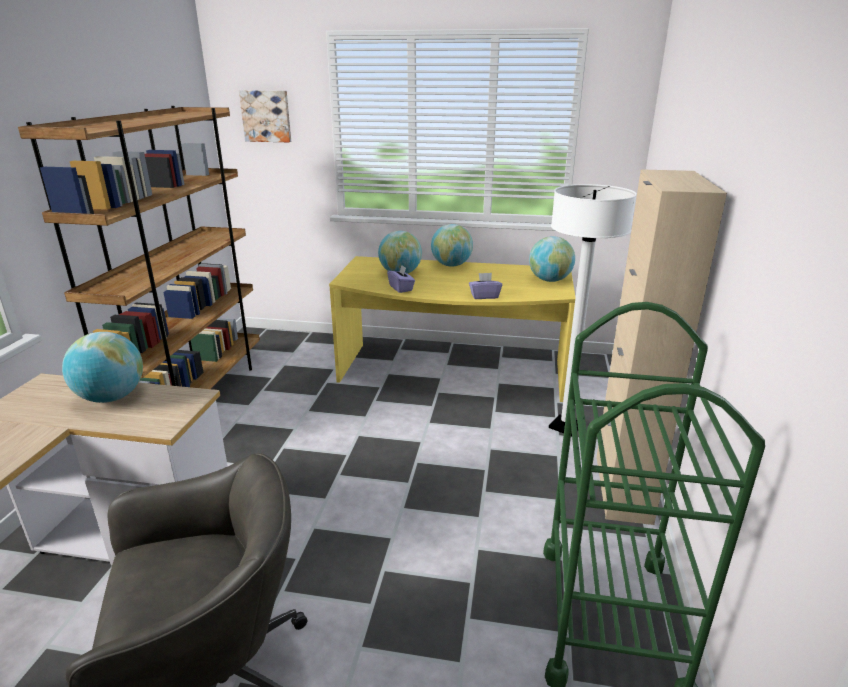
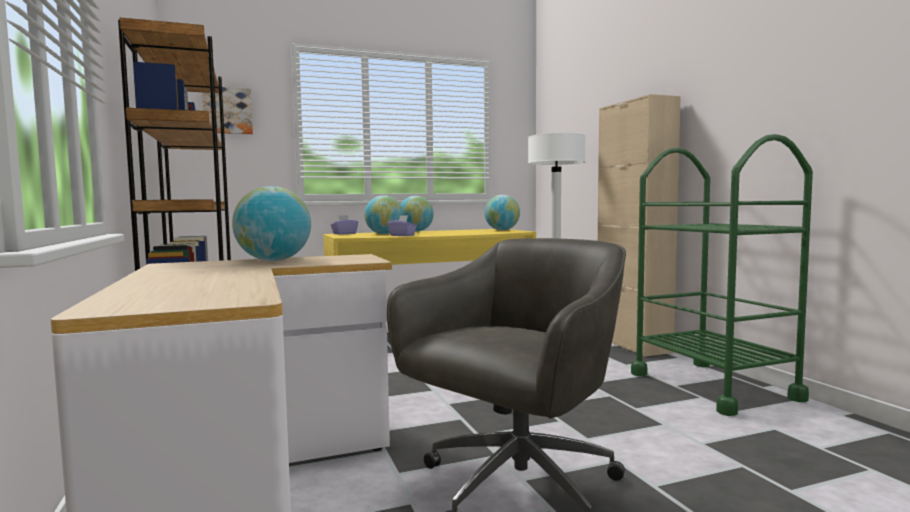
camera: 30 degrees left, 20 degrees down
purple tissue box [469,273,502,299] -> purple tissue box moved to [331,215,358,235]

